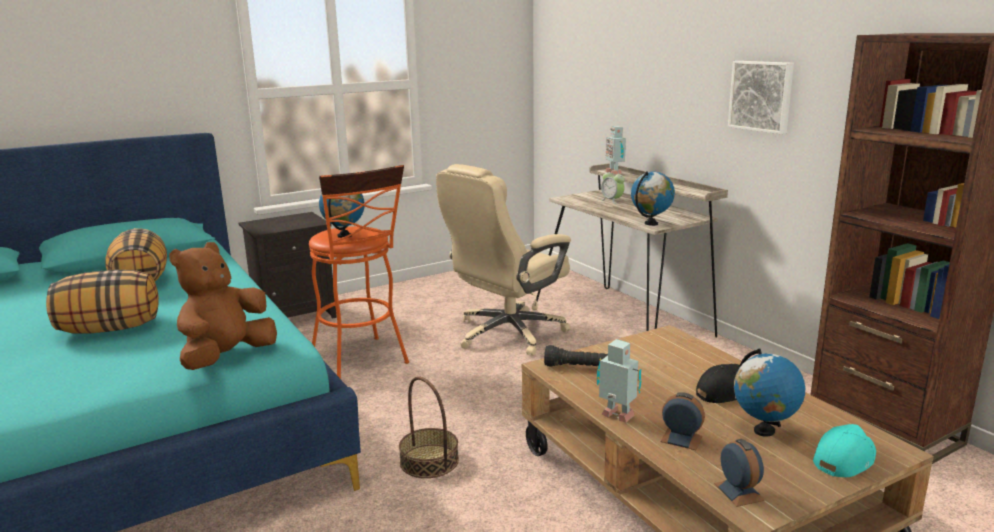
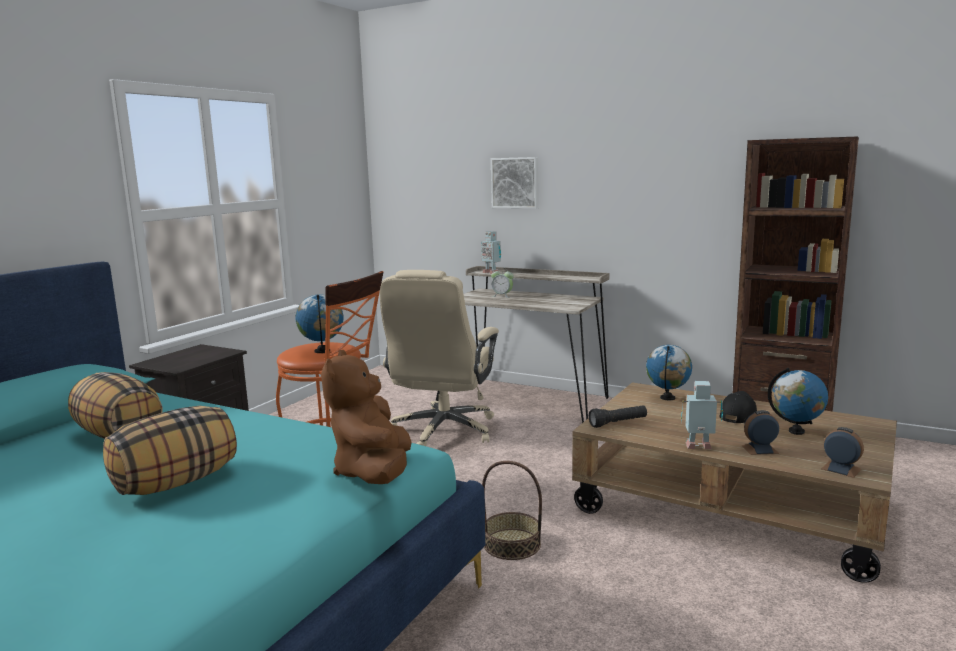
camera: 30 degrees left, 5 degrees down
globe [631,171,675,226] -> globe moved to [646,345,692,400]
picture [728,61,794,134] -> picture moved to [491,157,539,209]
turquoise cap [813,424,876,477] -> none

